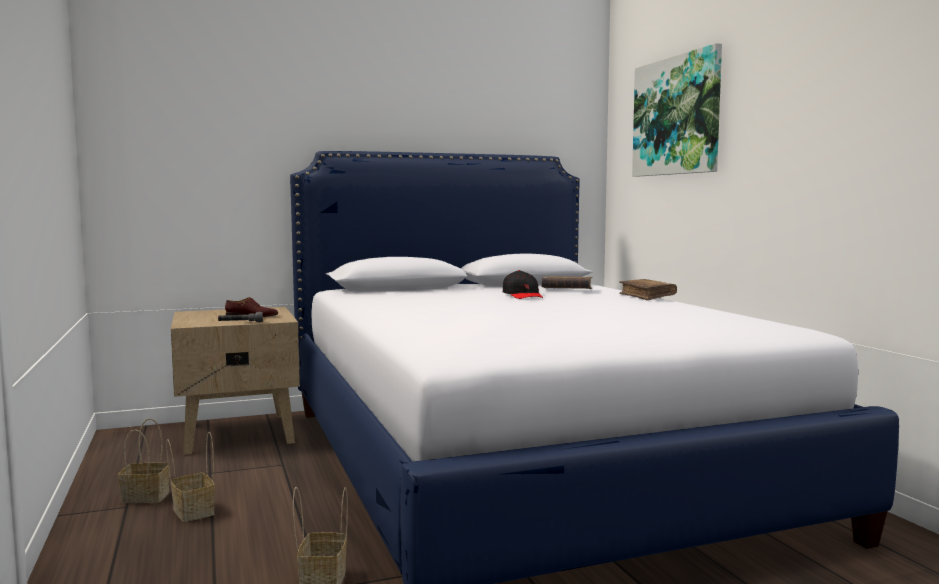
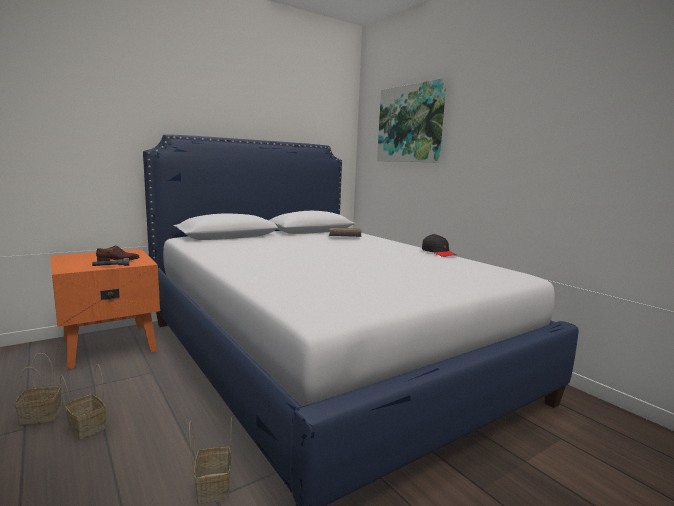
camera: 15 degrees left, 5 degrees up
beige nightstand [171,307,300,455] -> orange nightstand [50,249,160,369]
black cap [503,270,543,299] -> black cap moved to [422,234,457,257]
brown book [619,279,677,300] -> none

